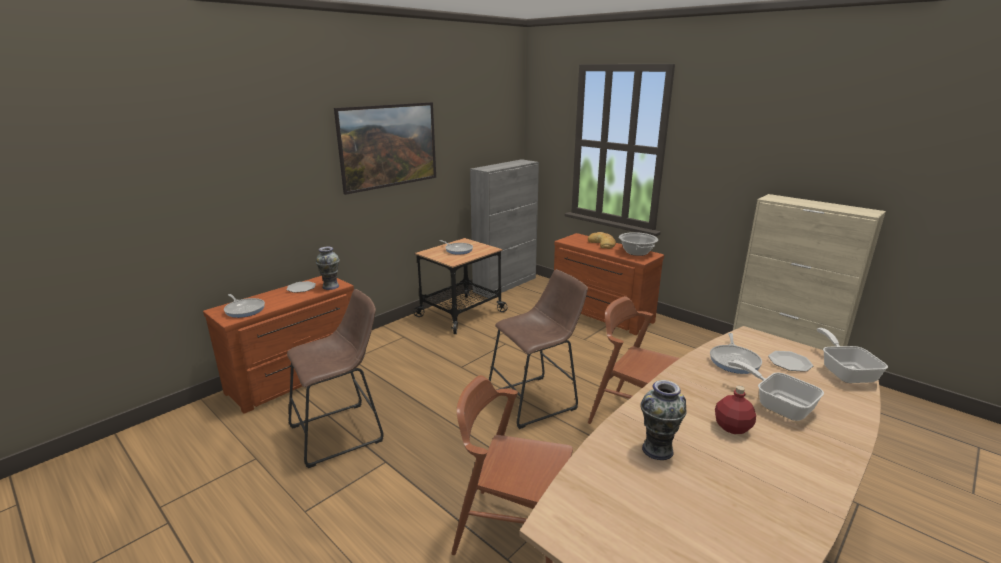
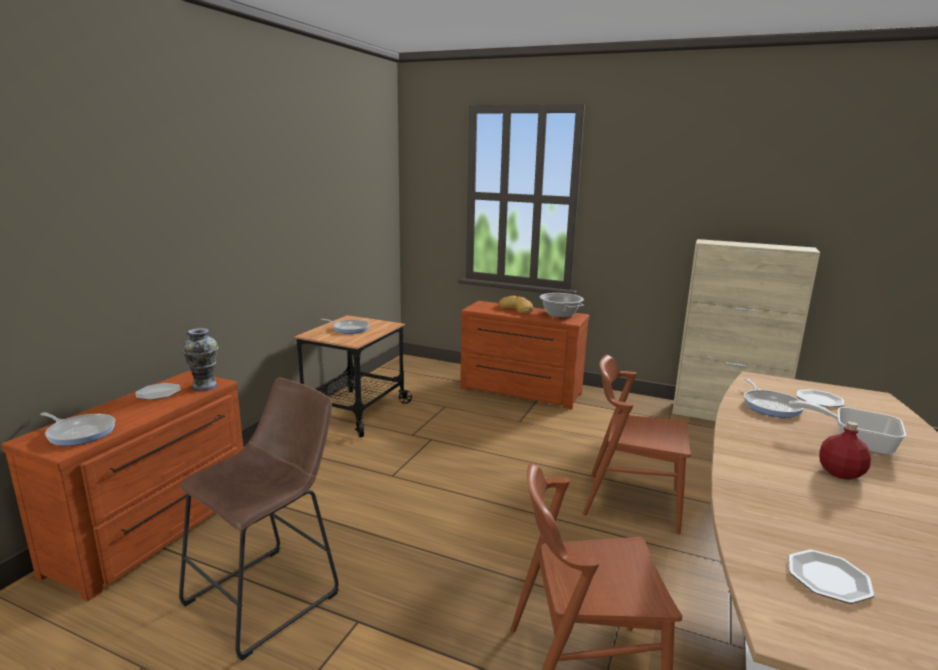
camera: 20 degrees left, 5 degrees down
picture [334,102,436,195] -> none
grey cabinet [470,159,539,298] -> none
brown stool [489,269,588,429] -> none
vase [640,380,687,460] -> none
frying pan [817,328,888,383] -> none
none -> plate [788,550,874,604]

